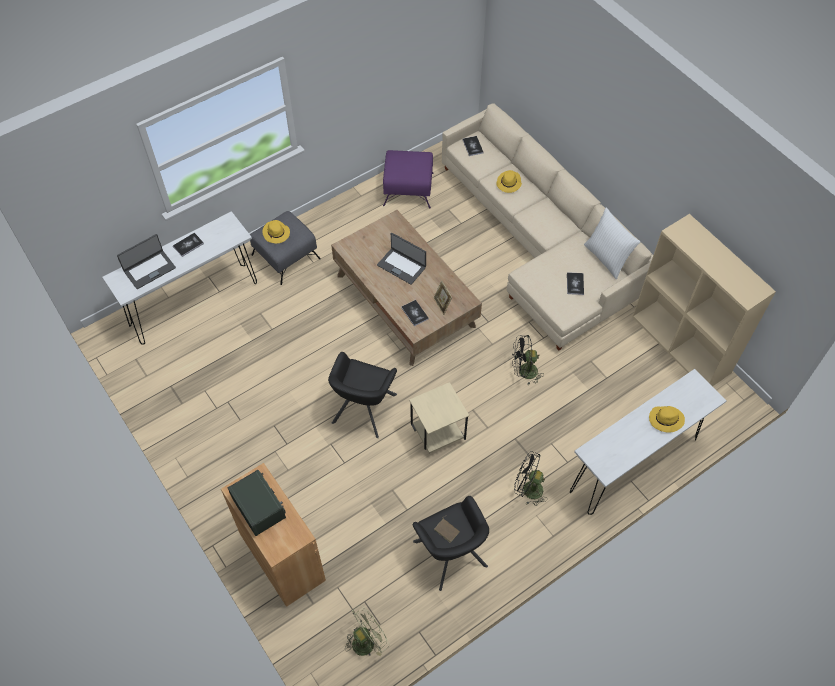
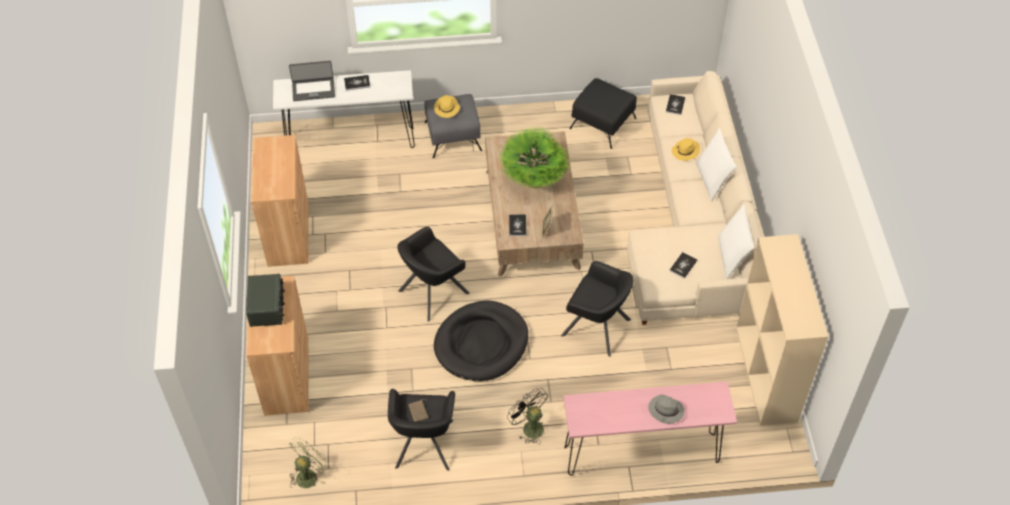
camera: 30 degrees right, 5 degrees down
green fan [345,605,389,656] -> green fan turned 45 degrees counterclockwise [289,437,331,488]
laptop [377,233,426,285] -> potted plant [499,126,571,189]
purple ottoman [383,150,433,208] -> black ottoman [569,78,637,149]
beige side table [409,382,469,453] -> black dog bed [434,301,528,381]
black fan [512,335,542,384] -> black armchair [561,261,634,357]
white console table [570,369,727,515] -> pink console table [563,381,737,476]
yellow hat [649,406,685,433] -> grey hat [648,394,685,424]
none -> brown cabinet [251,135,308,267]
none -> white pillow [696,128,737,202]

